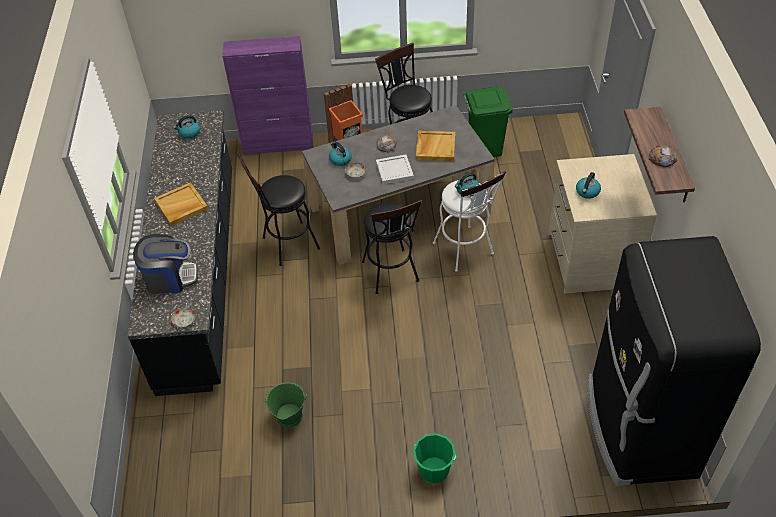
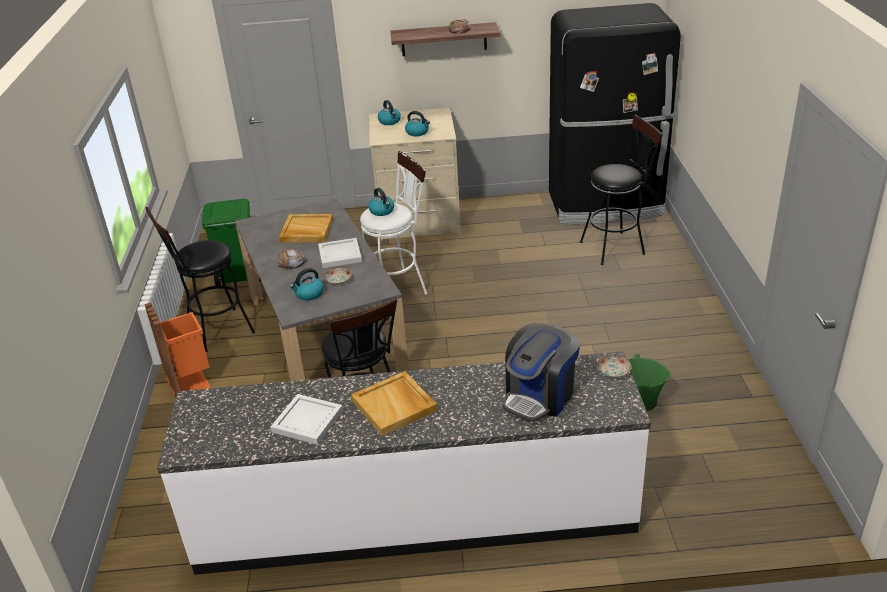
camera: 90 degrees left, 15 degrees down
black counter [128,110,232,396] -> white counter [157,352,651,575]
coffee machine [133,234,198,294] -> coffee machine turned 135 degrees counterclockwise [503,323,580,422]
kettle [174,115,200,139] -> kettle moved to [378,100,401,125]
purple cabinet [222,36,313,155] -> none
black stool [362,200,422,294] -> black stool moved to [580,115,663,265]
green bucket [413,433,456,484] -> none
none -> white tray [271,394,343,445]

